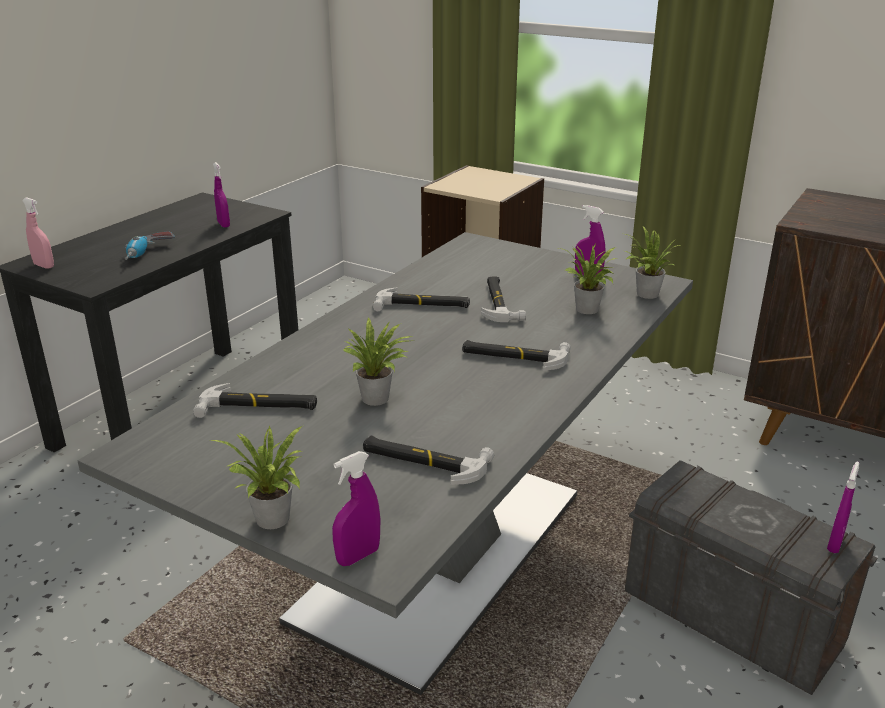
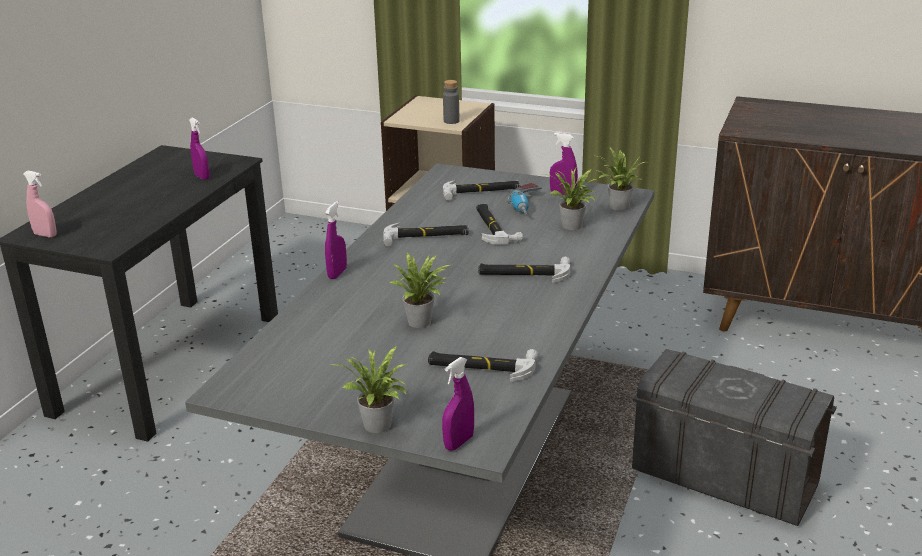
camera: 10 degrees left, 0 degrees up
power drill [125,231,175,260] -> power drill moved to [507,183,542,215]
hammer [193,383,317,418] -> hammer moved to [443,180,521,201]
purple spray bottle [827,462,859,553] -> purple spray bottle moved to [325,201,347,279]
none -> grey bottle [443,80,459,124]

